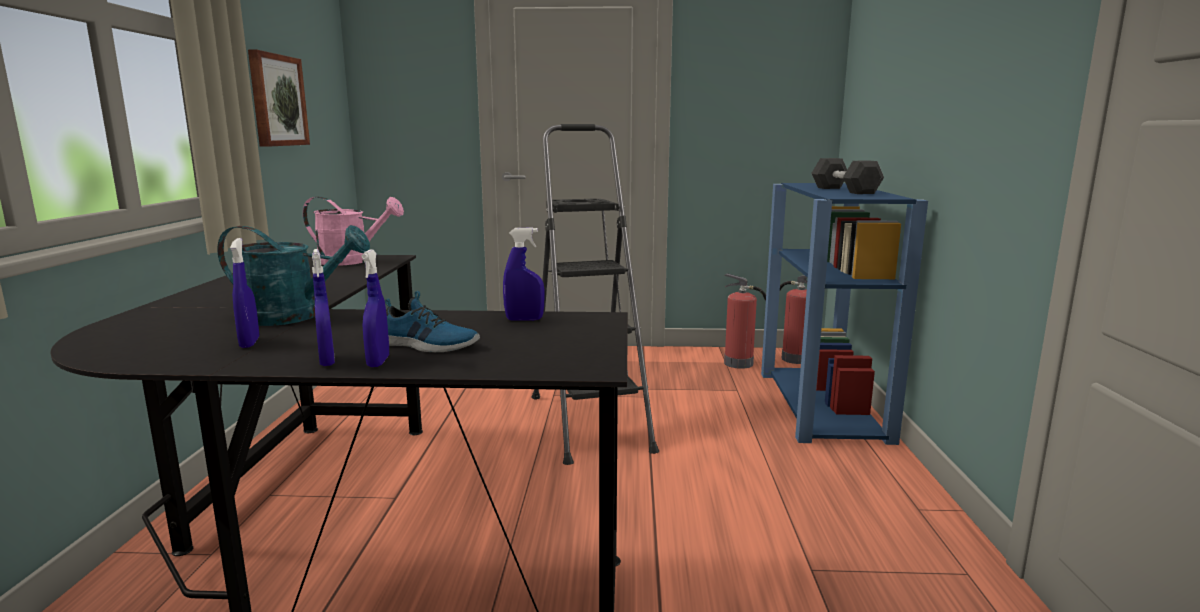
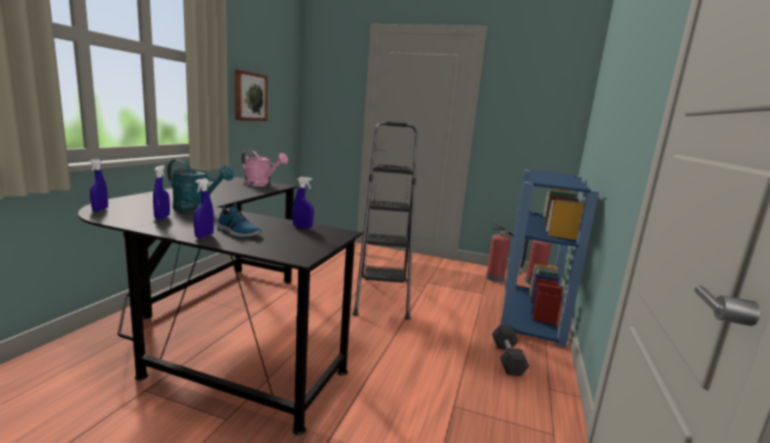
camera: 15 degrees right, 0 degrees up
blue spray bottle [312,249,335,366] -> blue spray bottle moved to [90,159,108,212]
black dumbbell [811,158,884,194] -> black dumbbell moved to [492,325,530,376]

